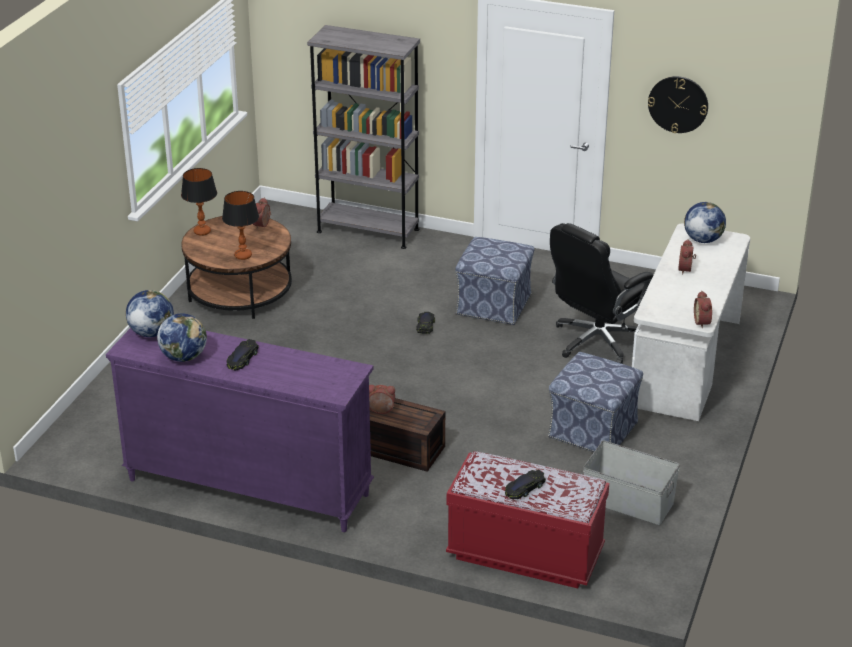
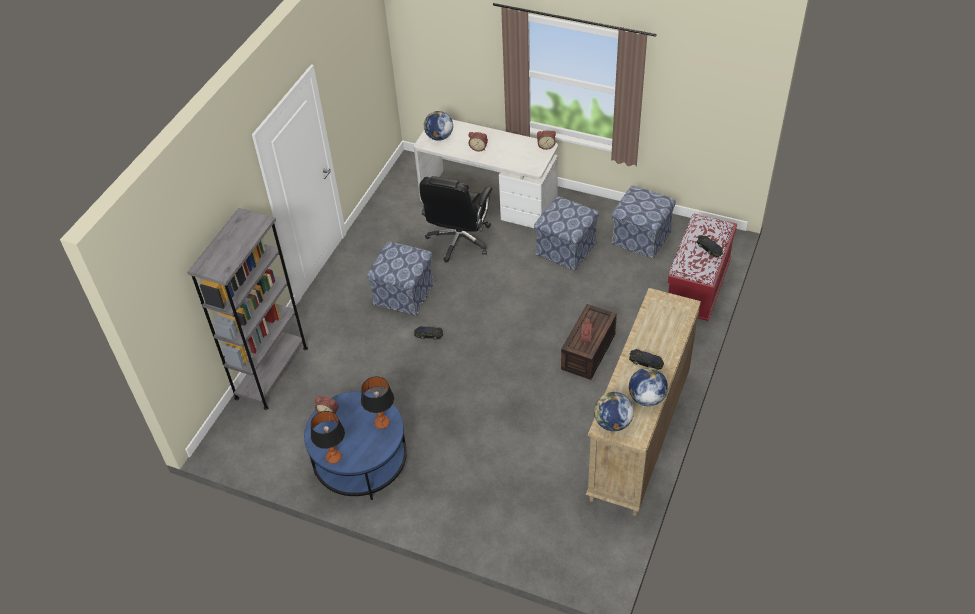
camera: 85 degrees left, 15 degrees up
purple dresser [106,328,374,532] -> beige dresser [586,288,701,516]
brown coffee table [181,216,292,319] -> blue coffee table [304,391,407,500]
black office chair [550,223,654,364] -> black office chair turned 60 degrees clockwise [419,176,492,262]
grey storage box [583,441,680,525] -> ottoman [611,185,676,259]
wall clock [648,76,708,133] -> none

